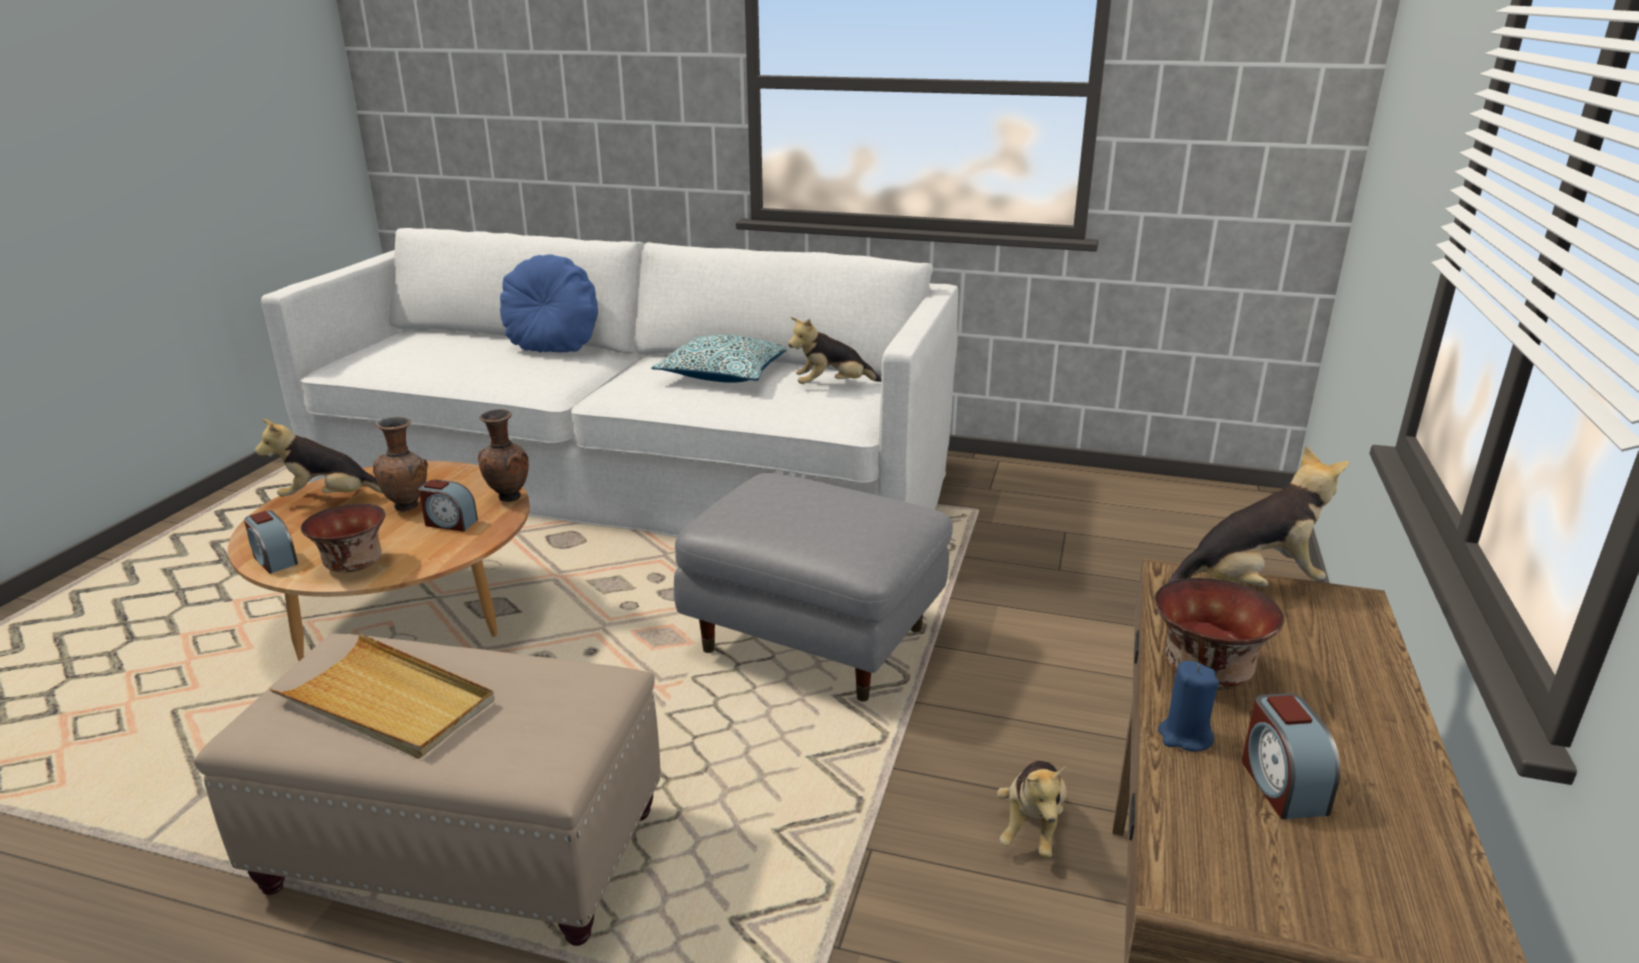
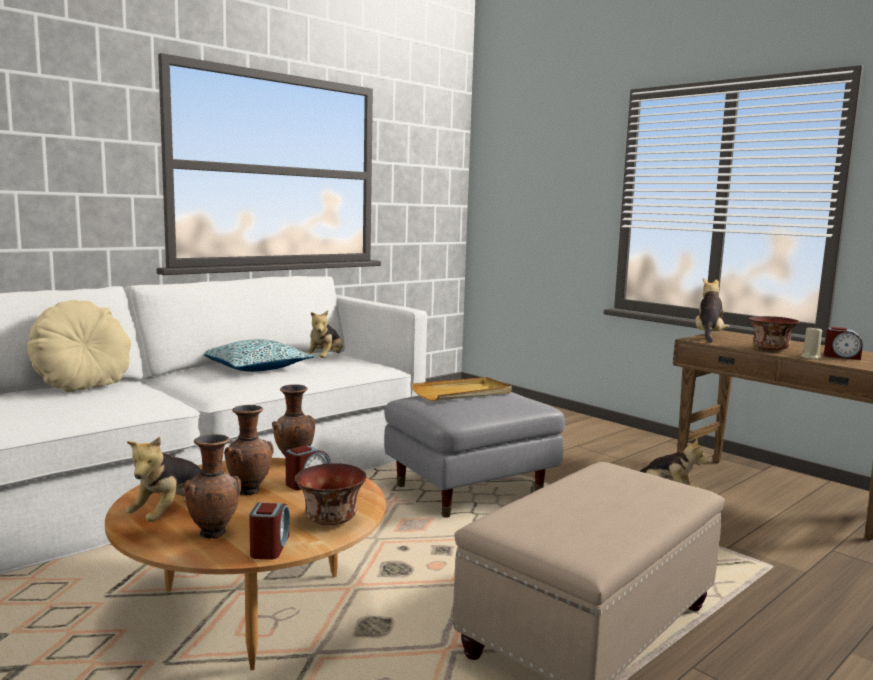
camera: 60 degrees left, 15 degrees down
alarm clock [244,511,298,574] -> alarm clock turned 75 degrees counterclockwise [249,502,290,560]
beige tray [270,633,495,759] -> beige tray moved to [411,377,512,401]
blue pillow [500,254,598,352] -> beige pillow [27,300,131,392]
blue candle [1158,661,1219,752] -> beige candle [801,327,822,360]
none -> brown vase [184,434,241,539]

